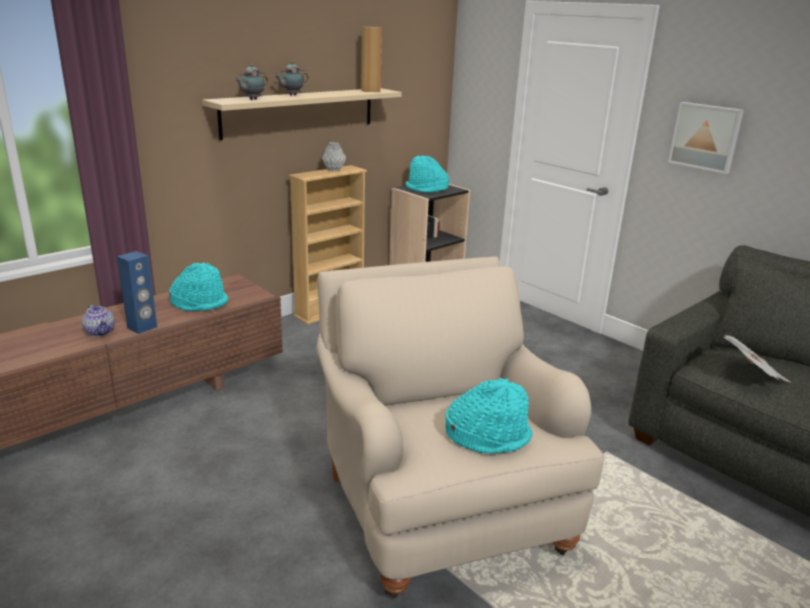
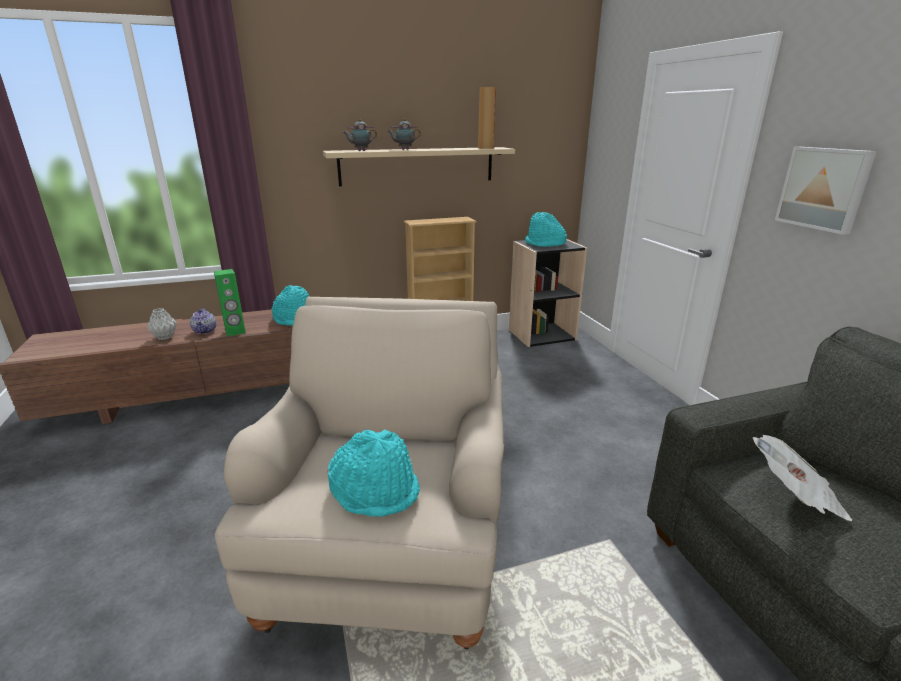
camera: 25 degrees right, 0 degrees up
blue speaker [117,251,157,334] -> green speaker [214,269,246,337]
grey vase [322,142,346,171] -> grey vase moved to [147,308,177,340]

